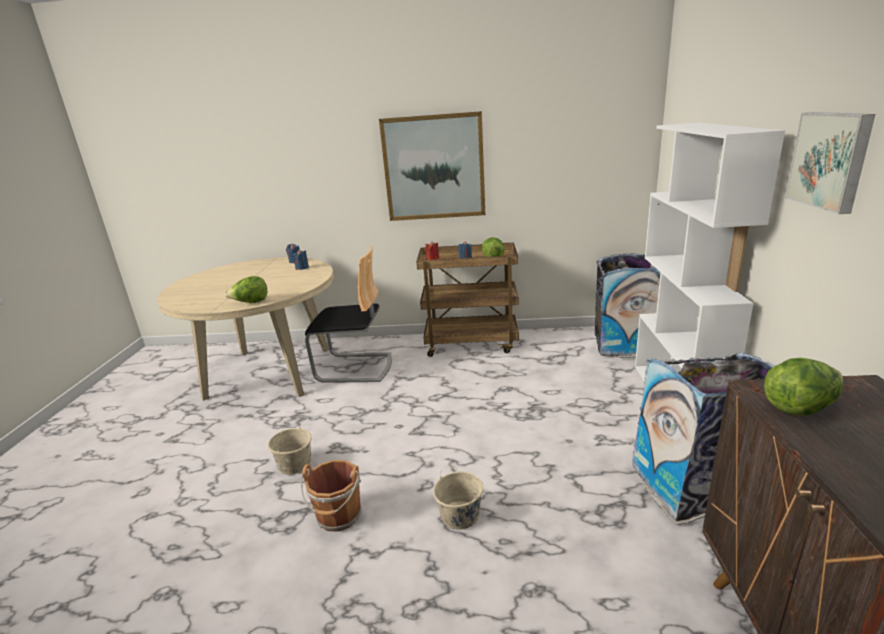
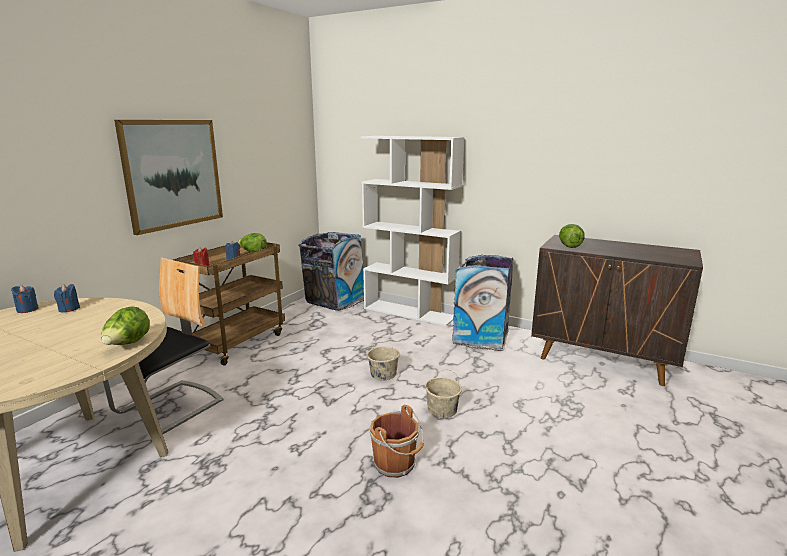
camera: 65 degrees left, 5 degrees down
beige bucket [268,419,312,475] -> beige bucket moved to [367,337,400,380]
picture [785,112,875,214] -> none

